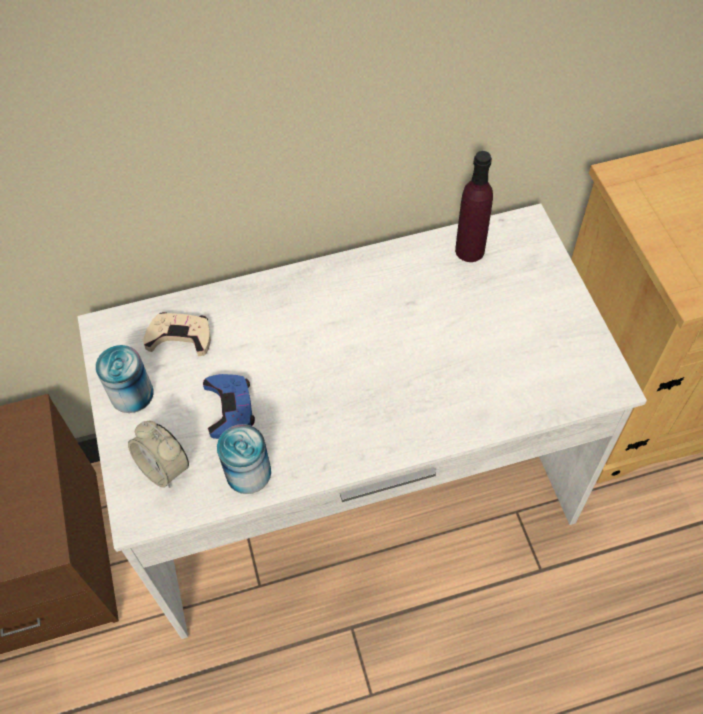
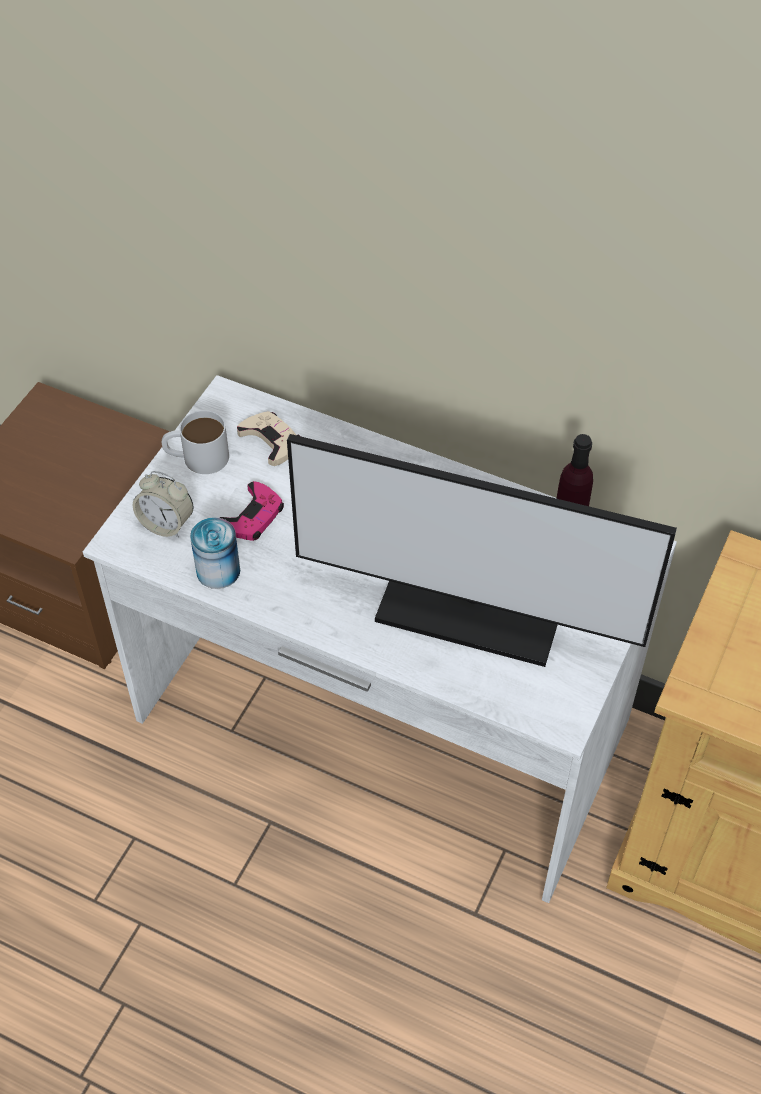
camera: 40 degrees right, 5 degrees down
can [95,345,154,413] -> white mug [162,410,229,474]
alarm clock [128,421,189,488] -> alarm clock turned 60 degrees counterclockwise [133,471,194,538]
blue game controller [203,374,255,439] -> pink game controller [219,481,284,541]
none -> monitor [287,434,677,667]

